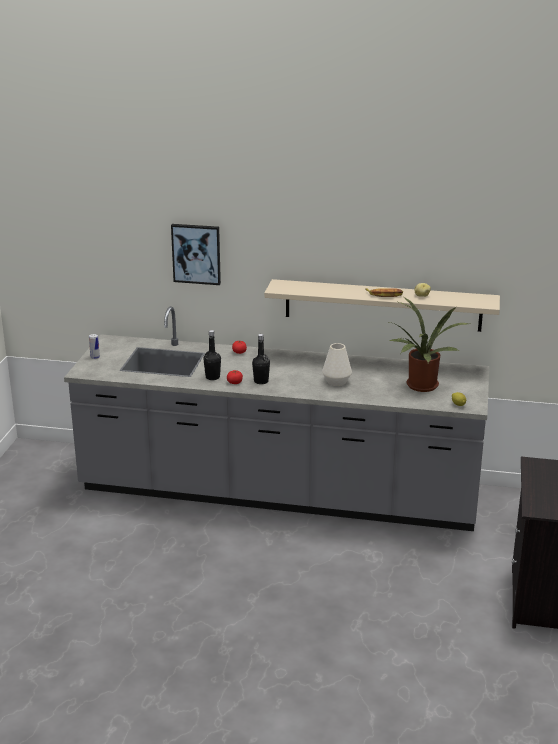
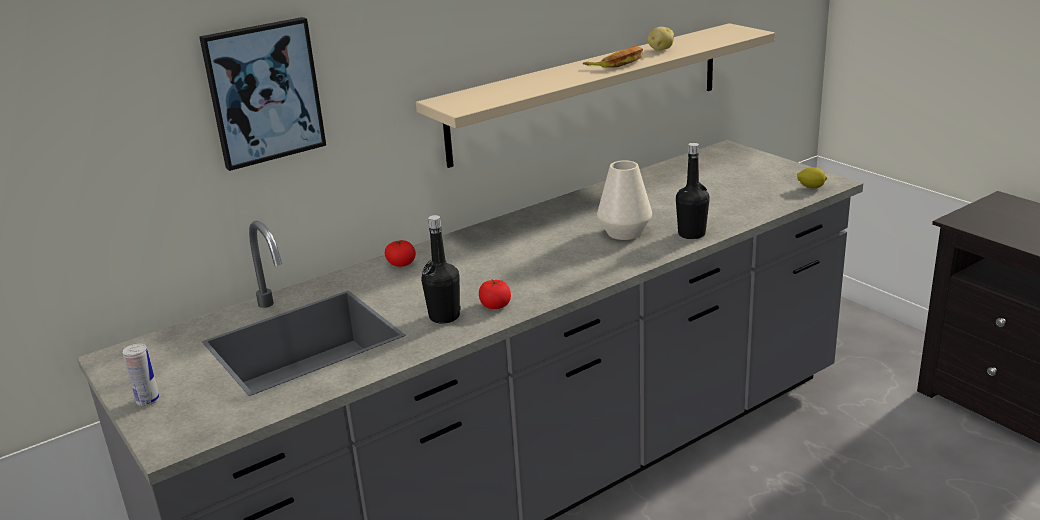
camera: 45 degrees left, 0 degrees up
black bottle [252,334,270,384] -> black bottle moved to [676,143,710,239]
potted plant [387,297,470,392] -> none

